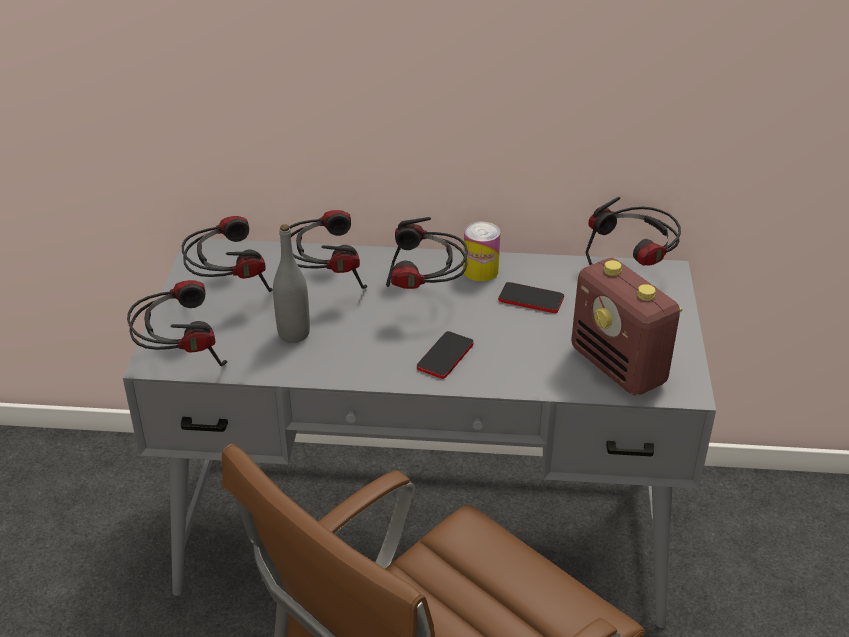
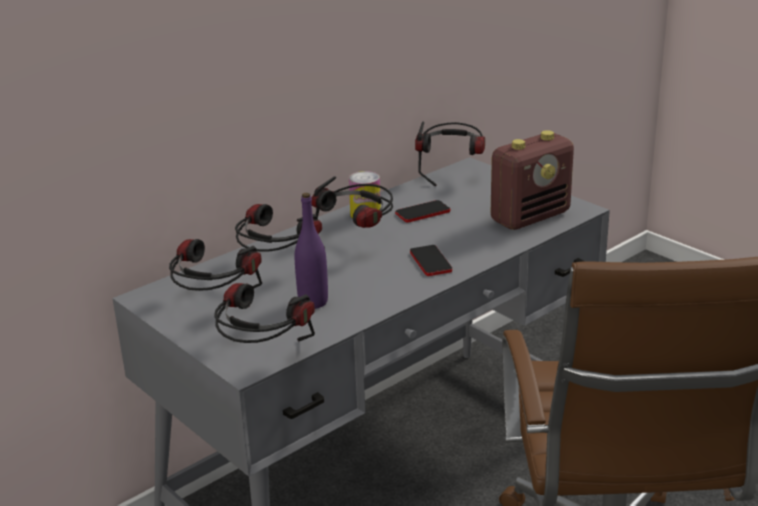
camera: 45 degrees left, 10 degrees down
grey bottle [273,224,310,343] -> purple bottle [295,193,328,309]
radio [571,258,683,395] -> radio turned 45 degrees counterclockwise [491,130,574,230]

